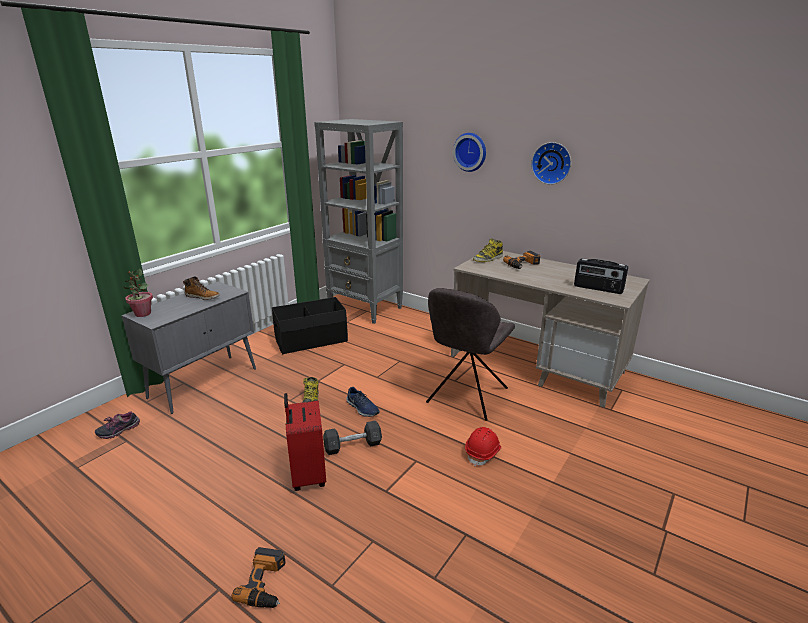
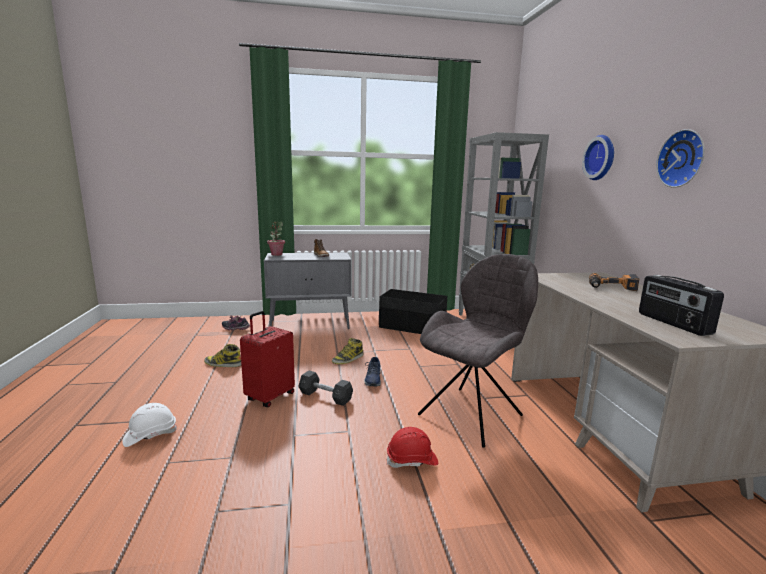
camera: 45 degrees right, 10 degrees down
power drill [232,547,286,608] -> white hard hat [122,403,177,447]
grey chair [426,288,515,421] -> grey chair turned 150 degrees clockwise [418,254,538,448]
boot [473,238,503,262] -> boot moved to [204,344,241,367]

